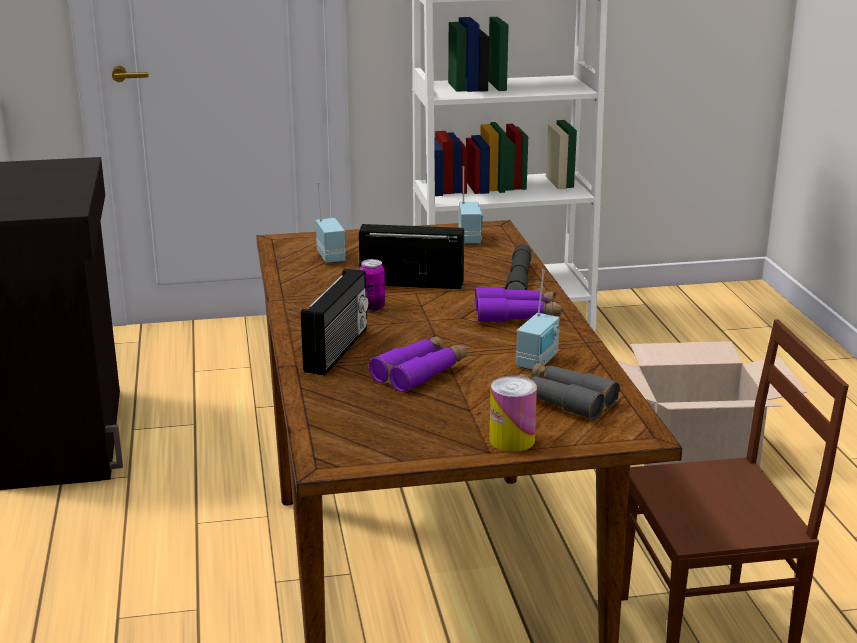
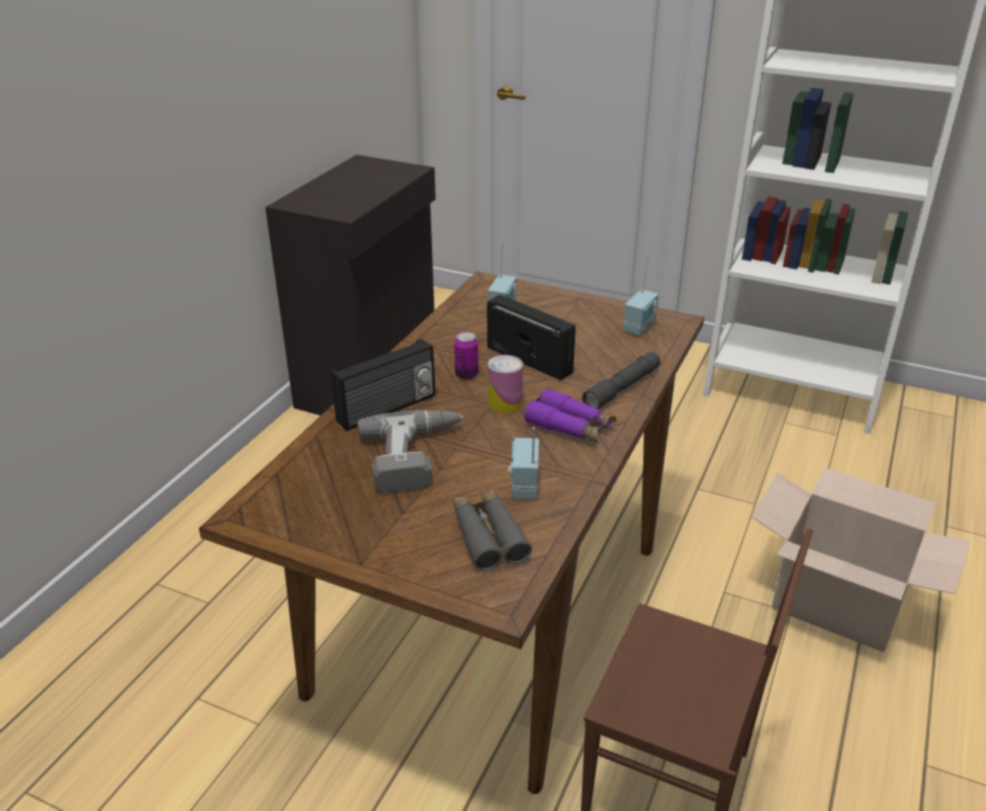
camera: 35 degrees right, 10 degrees up
purple binoculars [369,336,467,392] -> power drill [357,410,463,493]
can [489,376,537,452] -> can moved to [488,355,523,413]
radio [516,270,560,370] -> radio turned 120 degrees clockwise [508,427,539,499]

